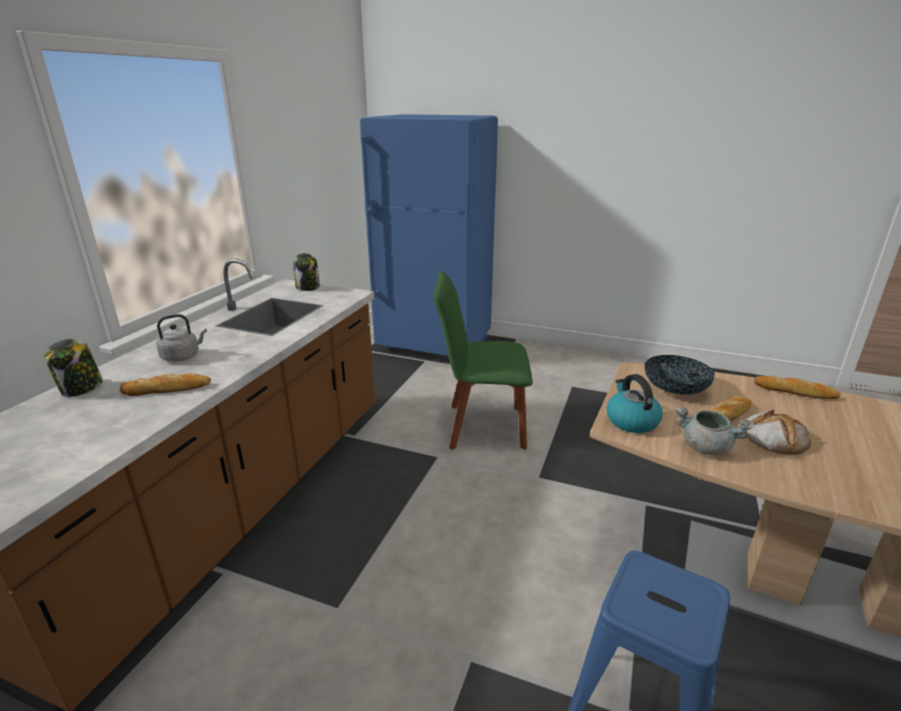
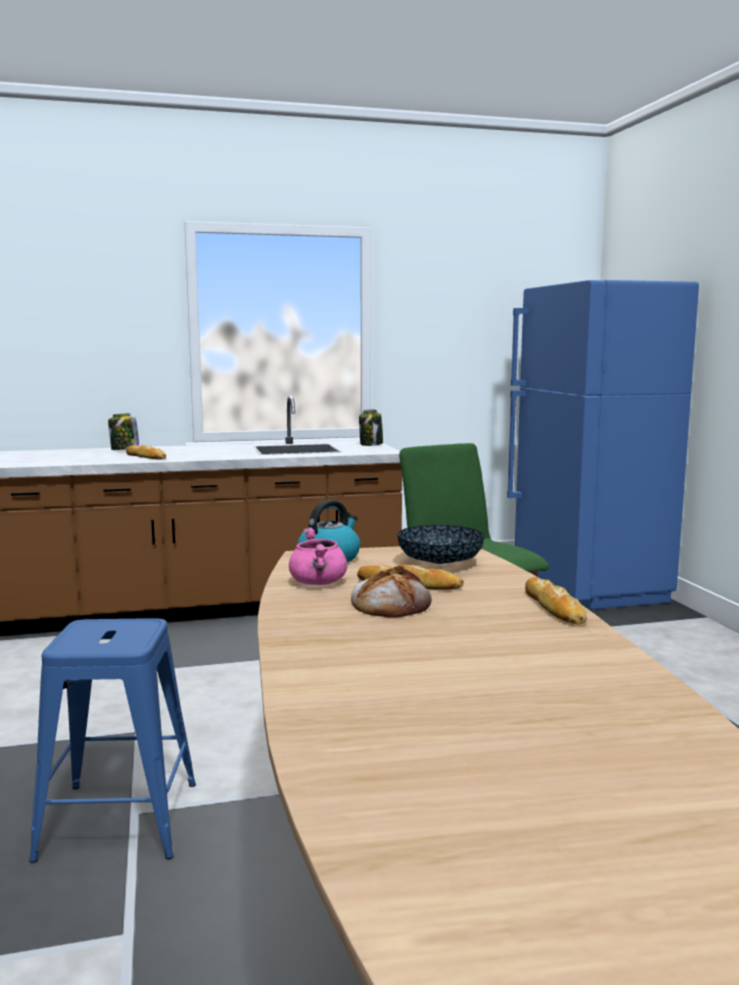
camera: 55 degrees right, 15 degrees down
grey kettle [156,314,207,362] -> none
grey cooking pot [675,407,754,455] -> pink cooking pot [289,527,347,585]

